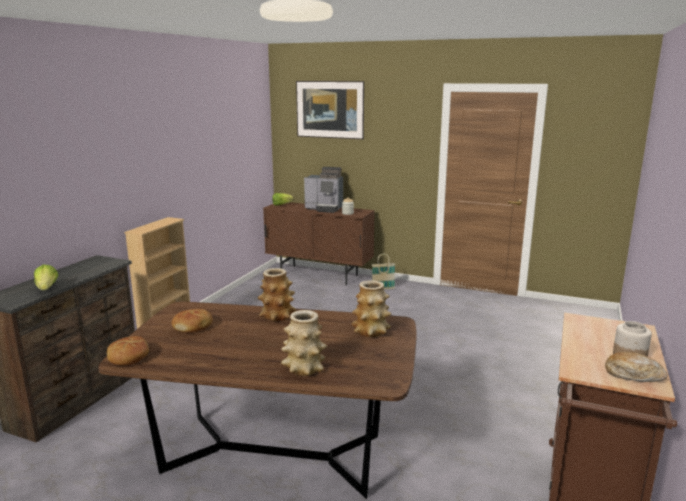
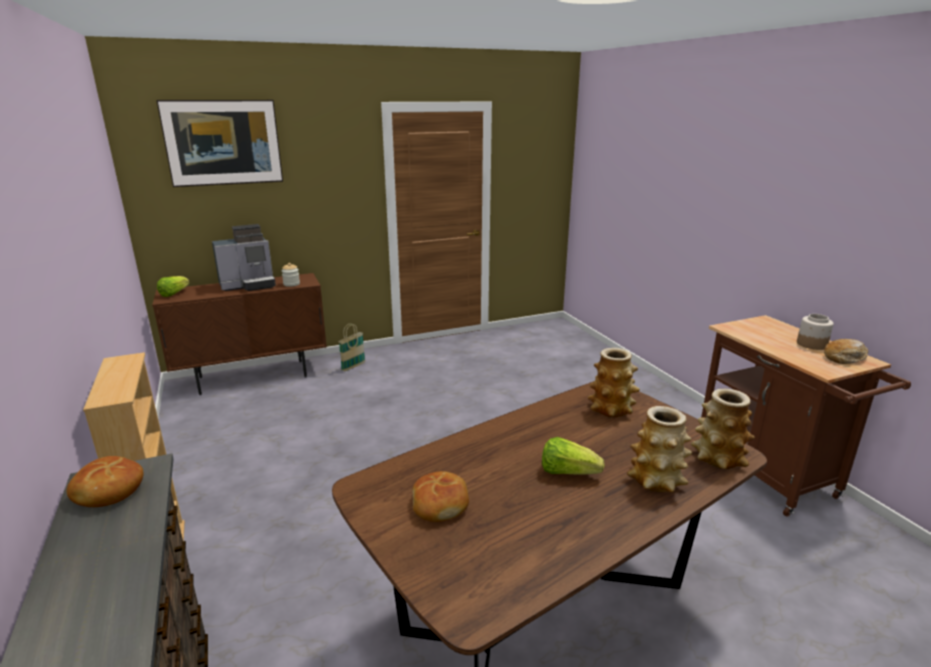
camera: 45 degrees left, 5 degrees up
lettuce [34,265,58,290] -> lettuce moved to [542,437,605,475]
bread [107,336,149,366] -> bread moved to [66,456,143,507]
vase [258,268,296,321] -> vase moved to [691,389,755,469]

